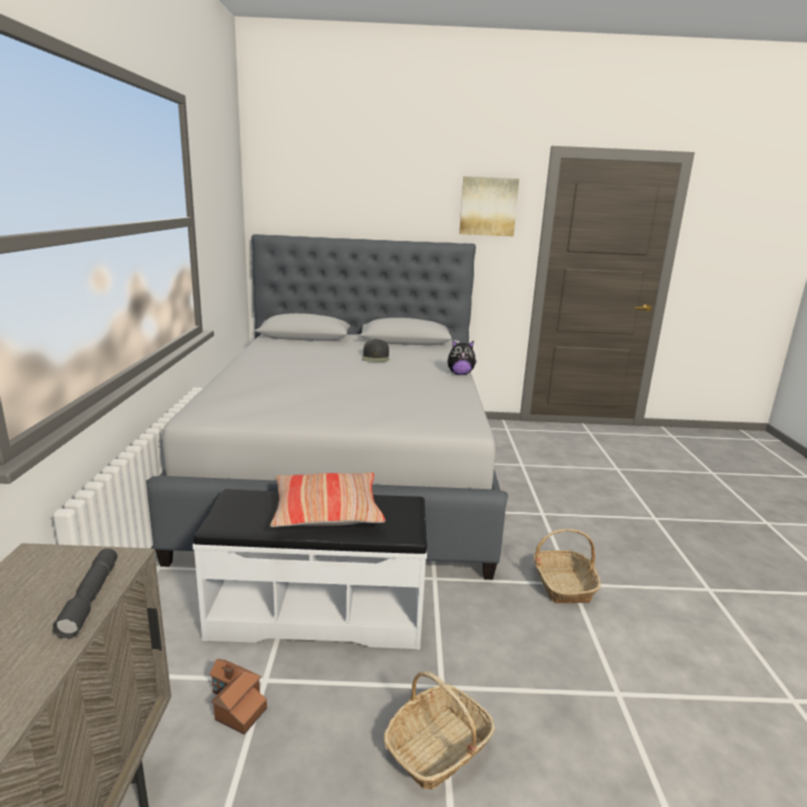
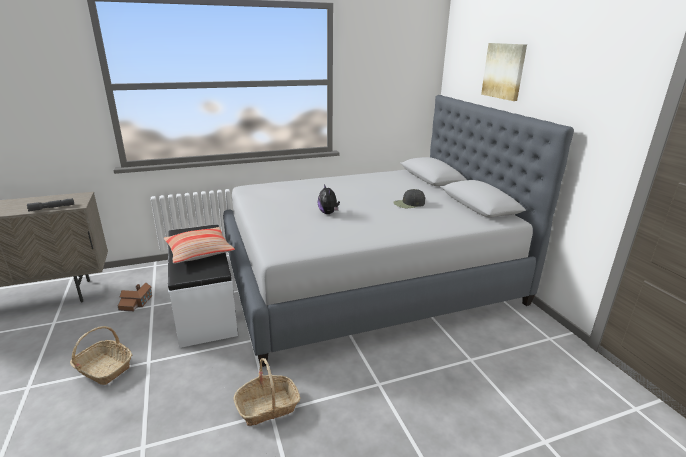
camera: 70 degrees right, 5 degrees up
plush toy [448,340,477,375] -> plush toy moved to [318,184,340,214]
picture [459,176,519,237] -> picture moved to [481,43,527,101]

